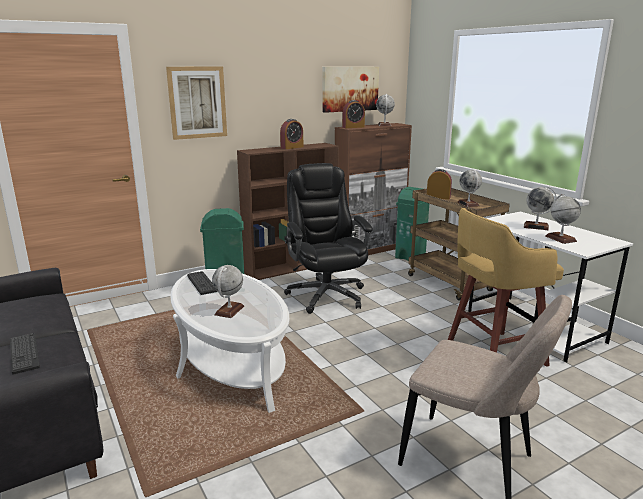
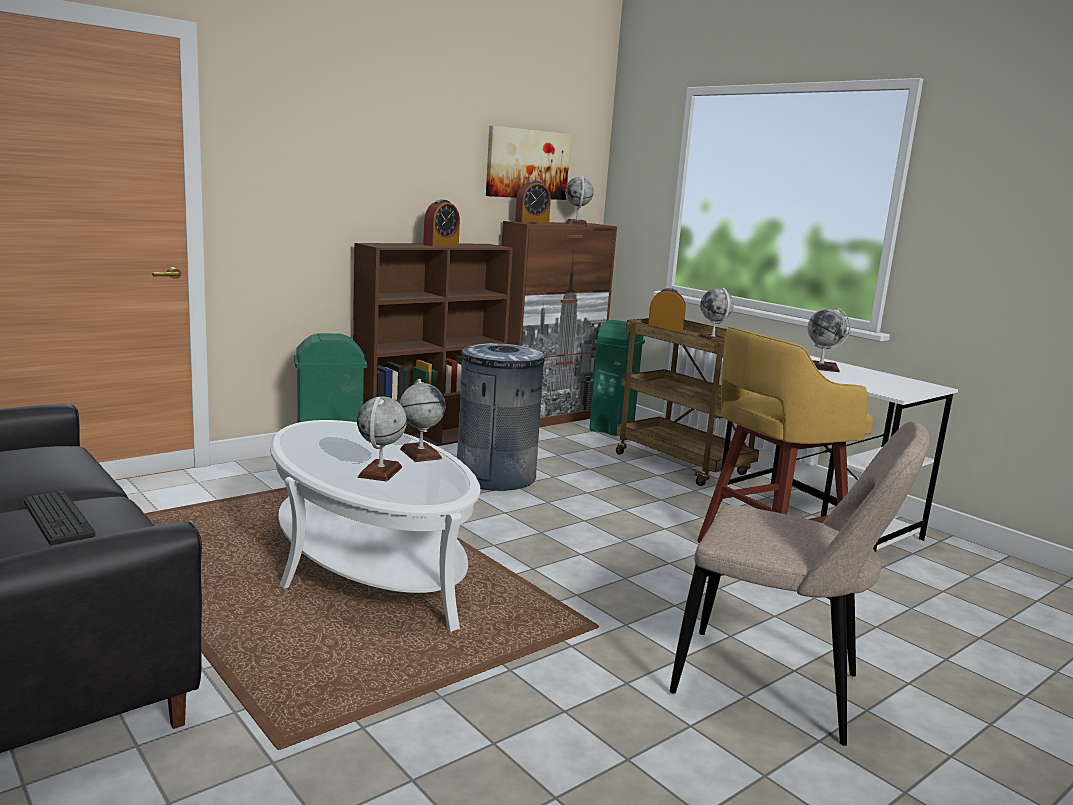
camera: 10 degrees left, 5 degrees down
picture [166,66,227,140] -> none
keyboard [187,271,217,295] -> none
black office chair [284,163,373,314] -> grey trash can [457,343,545,491]
globe [545,194,581,244] -> globe moved to [400,379,445,462]

